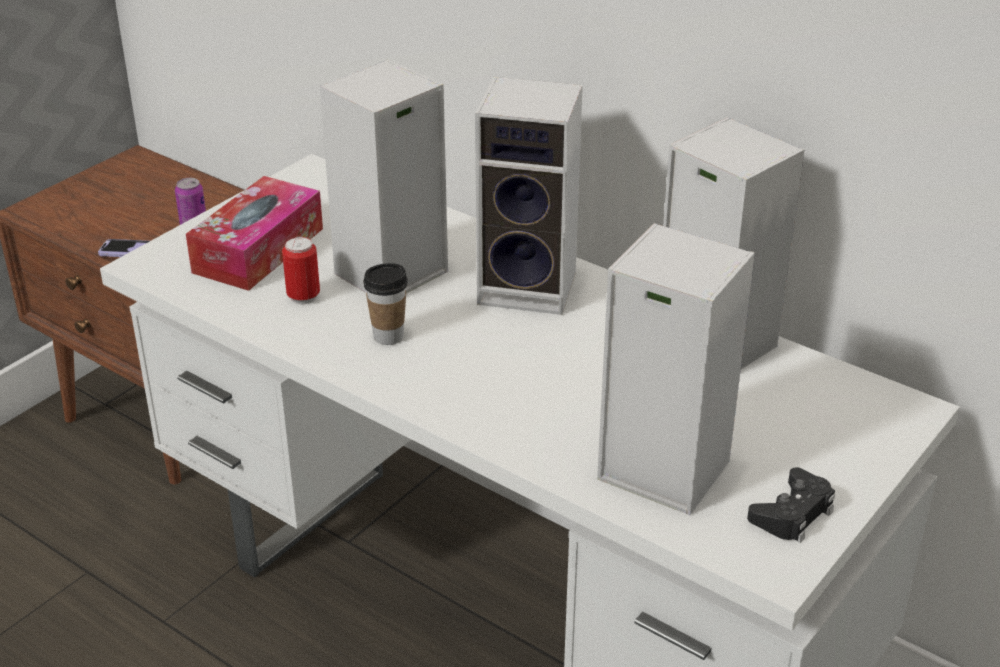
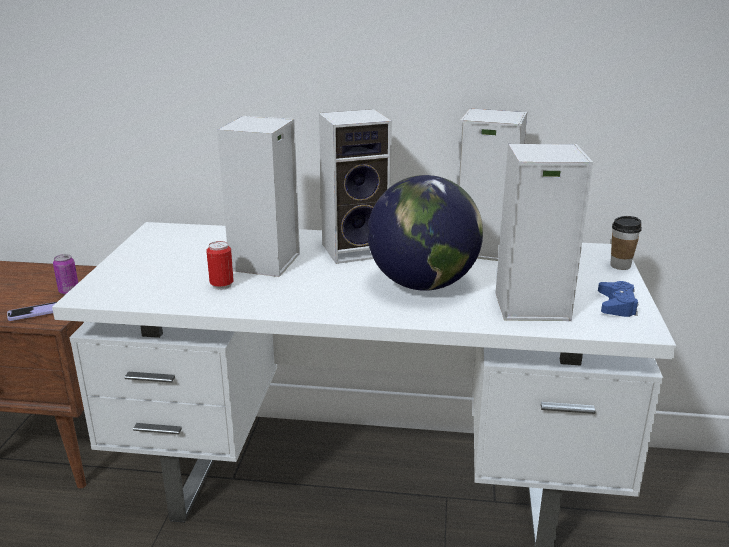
camera: 30 degrees left, 10 degrees down
tissue box [186,176,323,291] -> none
cup [363,263,408,345] -> cup moved to [610,216,642,270]
black game controller [747,467,835,543] -> blue game controller [598,281,638,317]
none -> globe [367,175,483,291]

